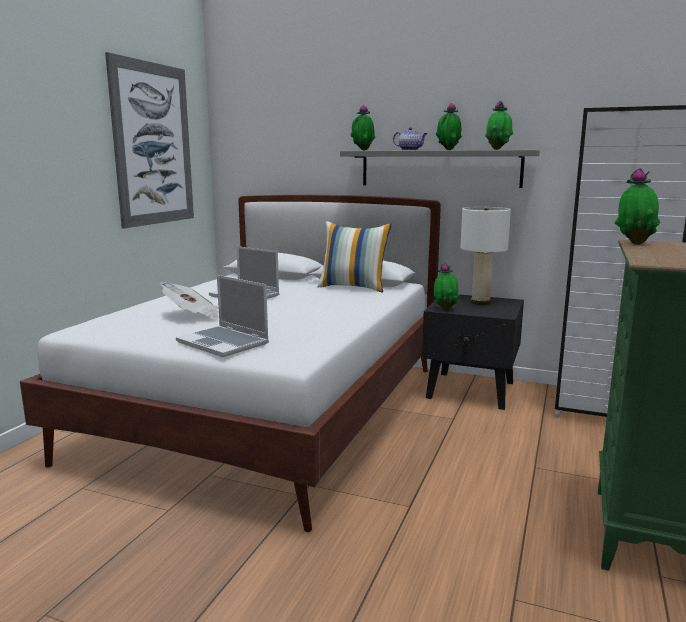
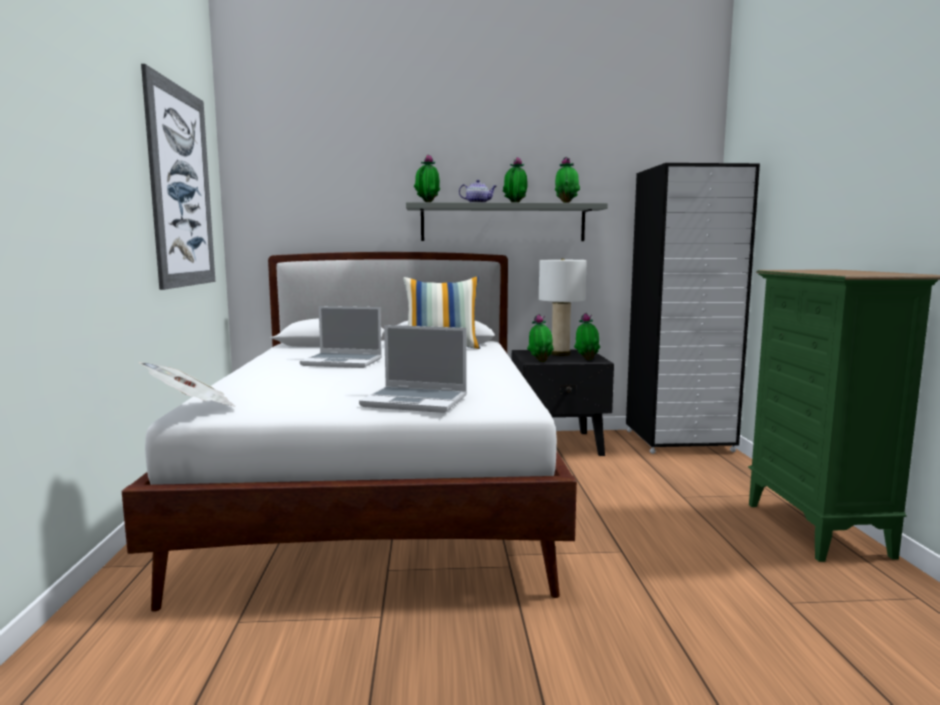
camera: 25 degrees left, 5 degrees down
newspaper [160,282,219,319] -> newspaper moved to [139,362,235,406]
potted plant [615,168,660,245] -> potted plant moved to [574,313,600,360]

